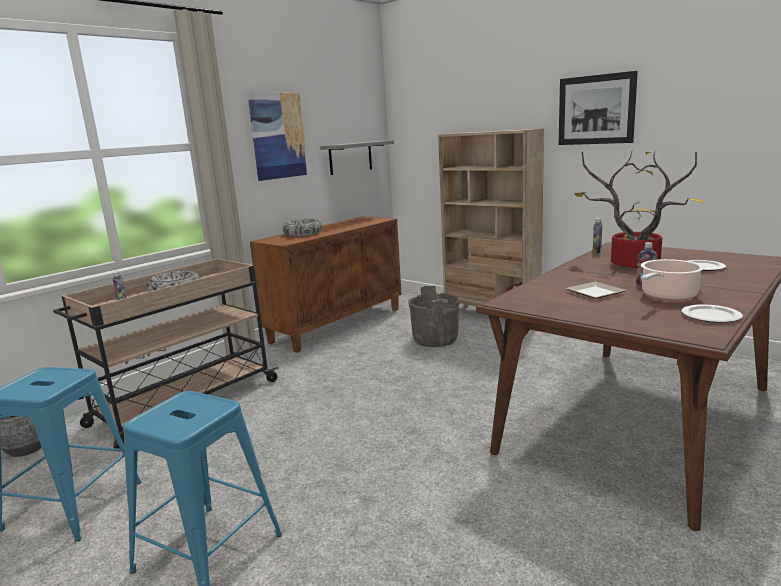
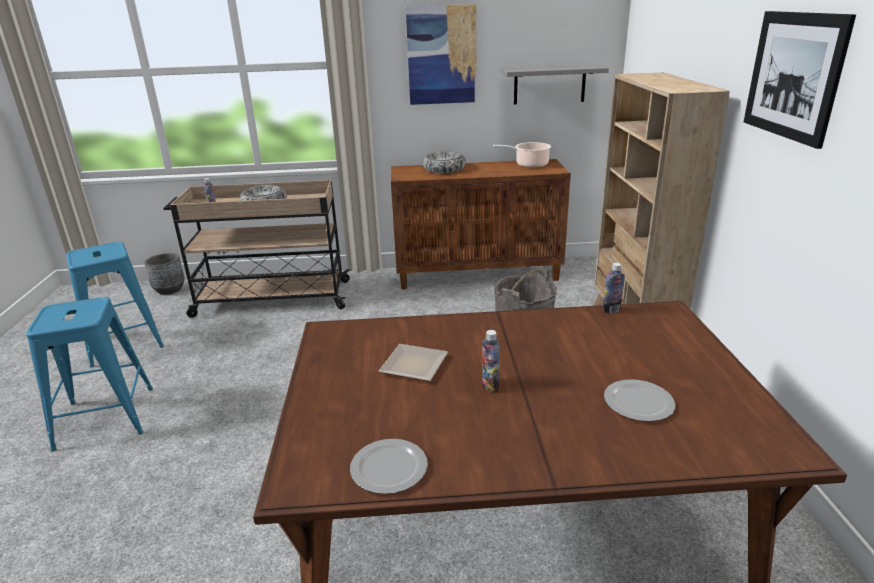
camera: 45 degrees right, 10 degrees up
potted plant [574,151,703,268] -> none
cooking pot [641,259,704,301] -> cooking pot moved to [493,142,551,168]

